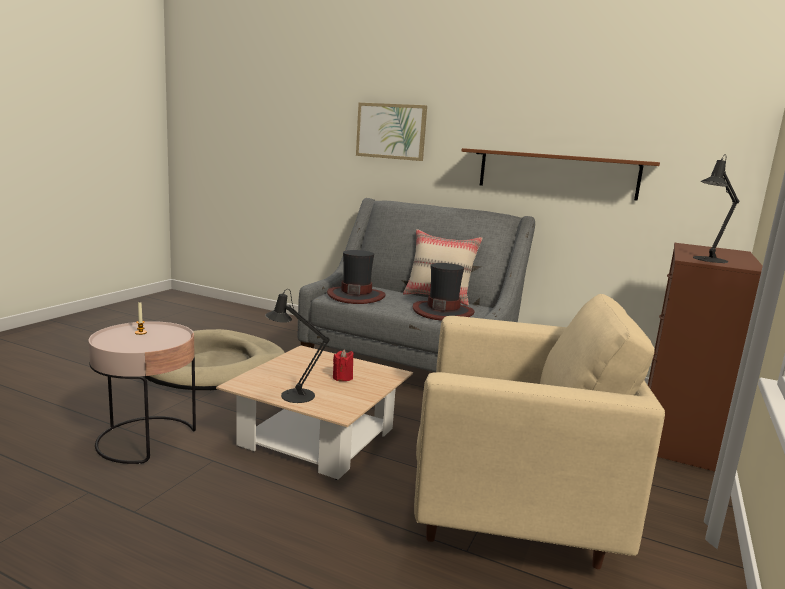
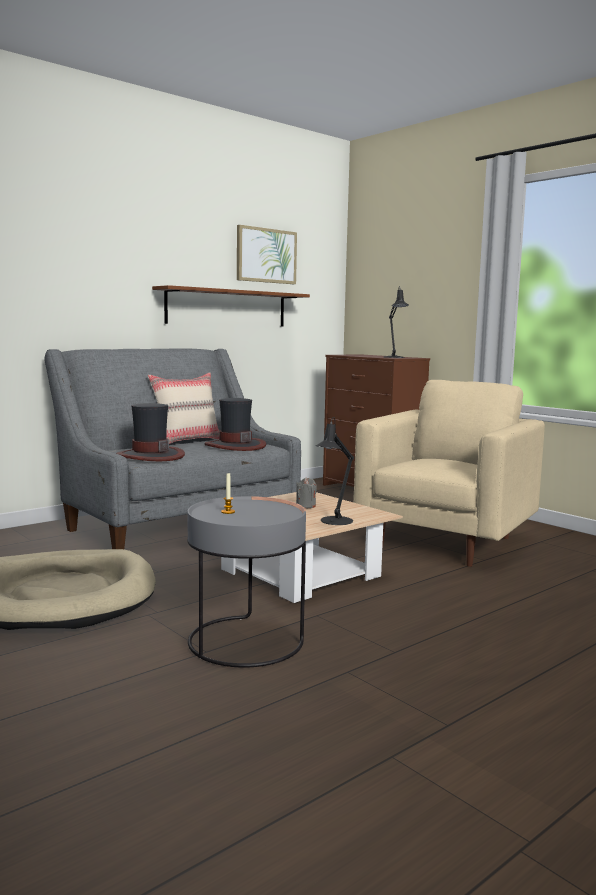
camera: 65 degrees left, 5 degrees down
pink side table [88,321,196,464] -> grey side table [187,496,306,668]
red candle [333,349,353,381] -> grey candle [296,477,317,508]
picture [356,103,427,161] -> picture moved to [237,225,297,284]

